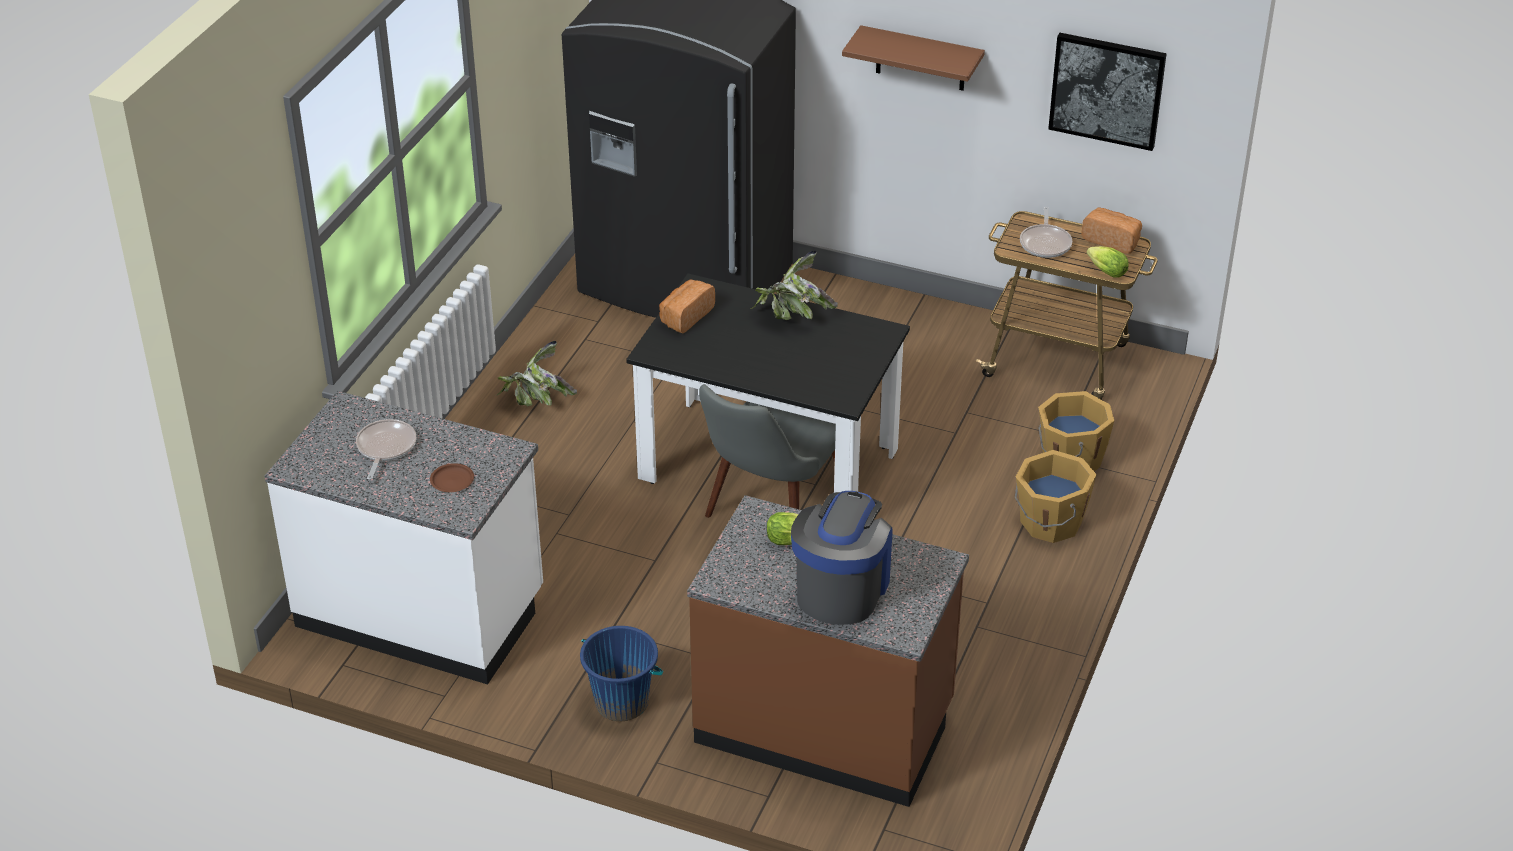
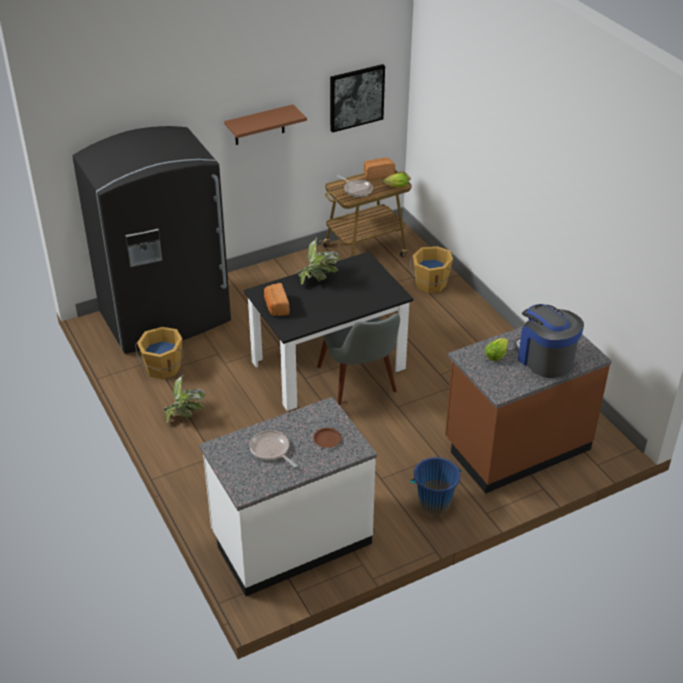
camera: 50 degrees left, 0 degrees up
orange bucket [1015,450,1097,543] -> orange bucket moved to [135,327,184,379]

